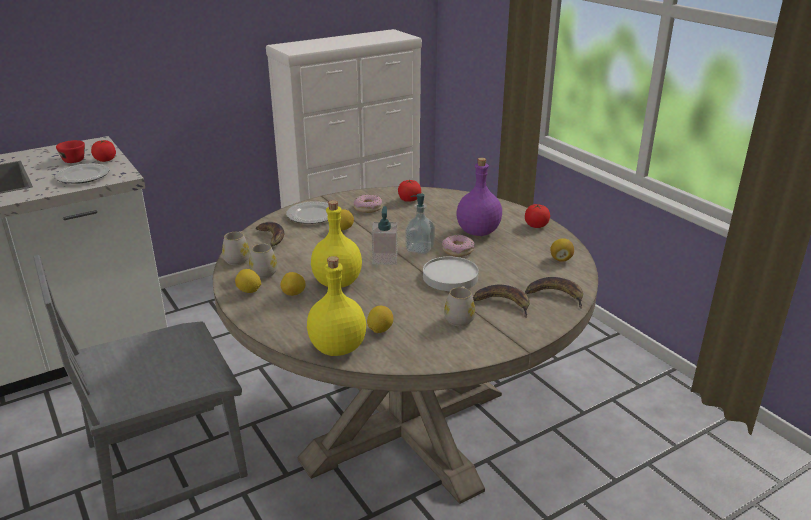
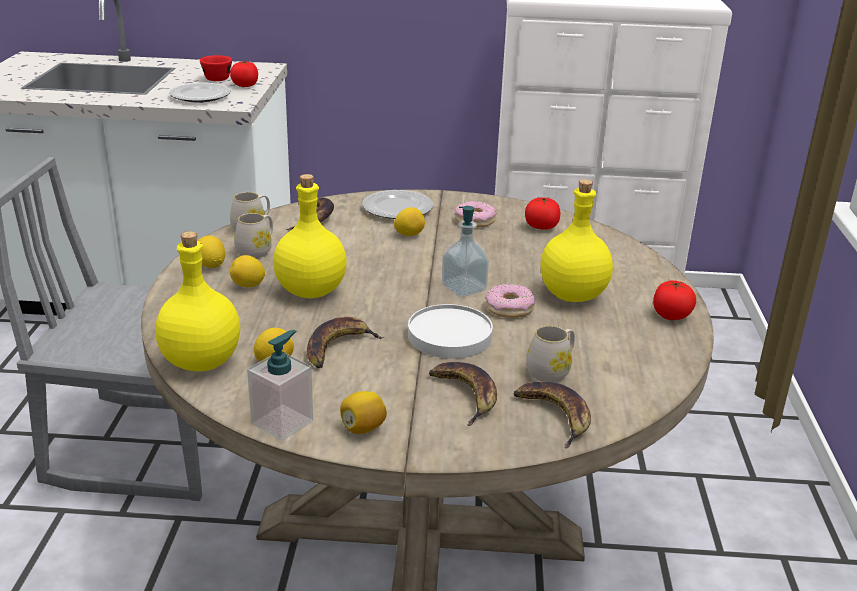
camera: 35 degrees right, 0 degrees up
soap dispenser [372,206,397,265] -> soap dispenser moved to [247,330,313,441]
white mug [444,286,475,326] -> white mug moved to [526,325,575,383]
purple bottle [456,158,502,236] -> yellow bottle [541,179,613,302]
lemon [550,238,574,262] -> lemon moved to [340,391,387,434]
none -> banana [307,317,384,368]

